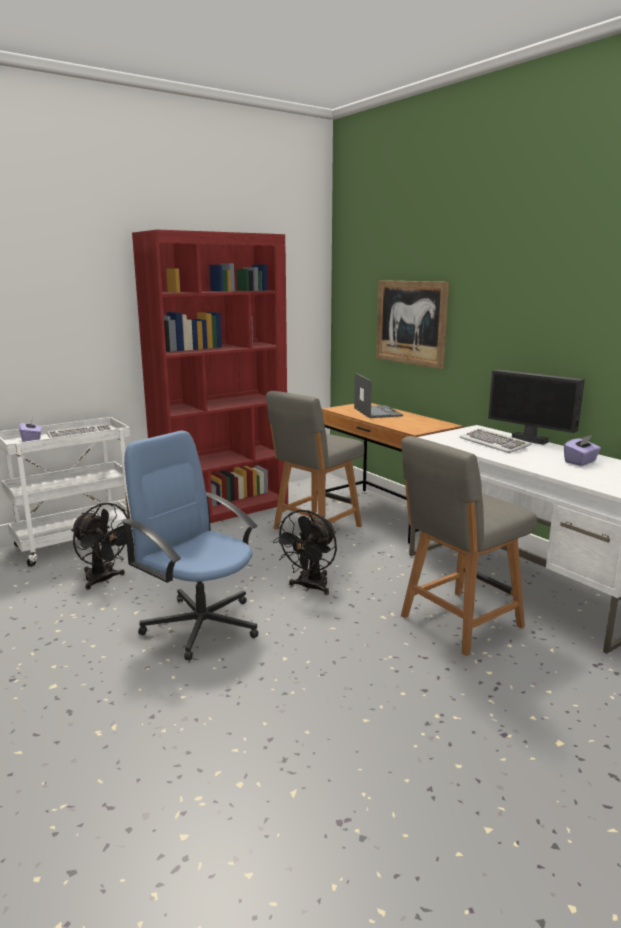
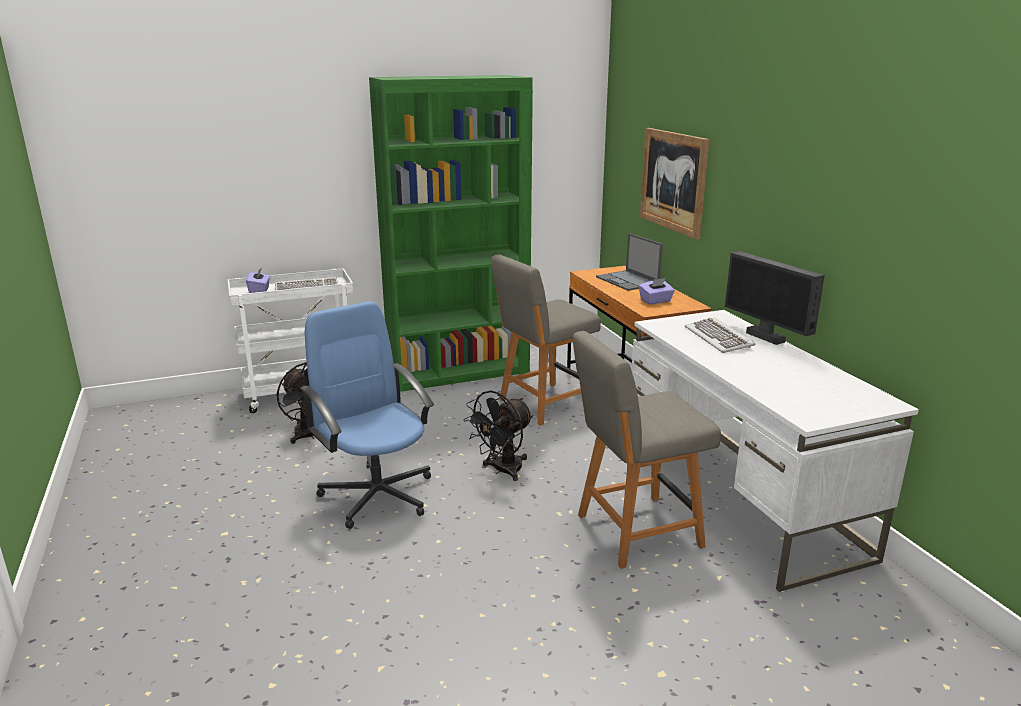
camera: 15 degrees right, 5 degrees up
red bookcase [132,229,288,523] -> green bookcase [369,75,533,392]
laptop [354,373,403,418] -> laptop turned 150 degrees clockwise [596,233,663,291]
purple tissue box [564,435,601,466] -> purple tissue box moved to [639,278,675,305]

